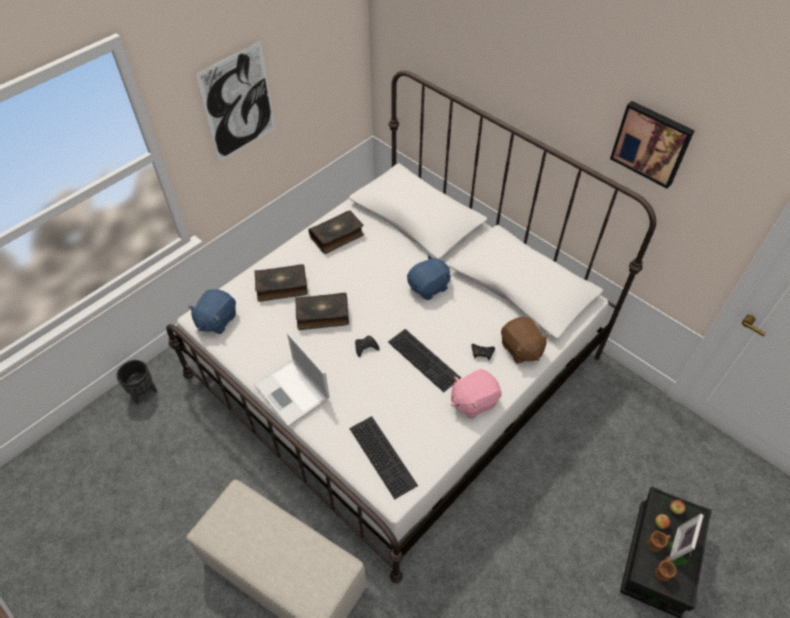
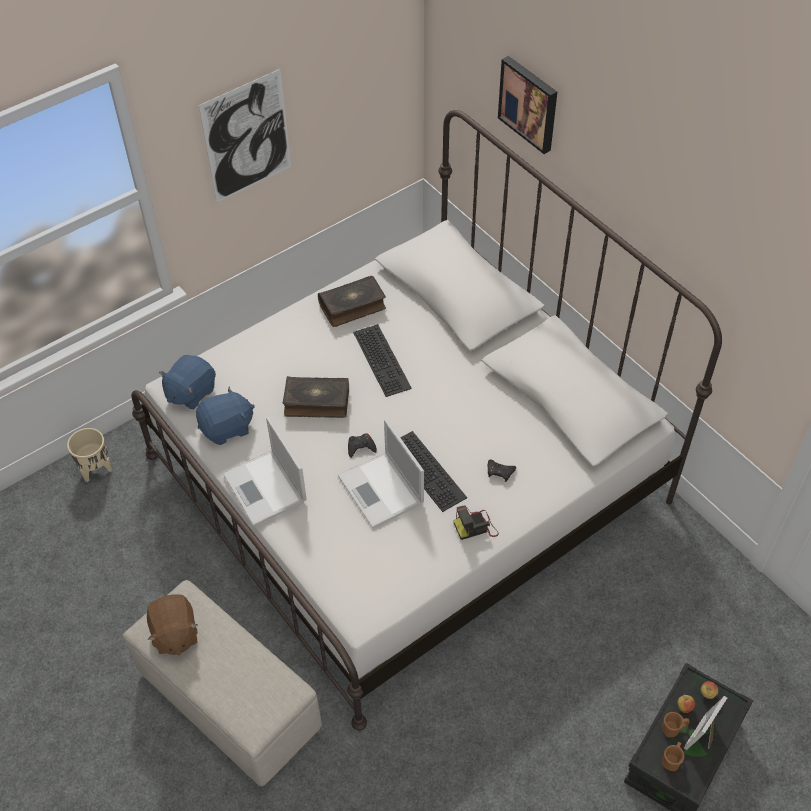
camera: 10 degrees right, 0 degrees up
black planter [116,360,157,404] -> beige planter [67,428,112,482]
book [255,264,308,302] -> none
keyboard [349,416,418,499] -> keyboard moved to [353,324,412,397]
blue plush toy [407,254,451,300] -> blue plush toy moved to [196,386,255,445]
pink plush toy [451,369,502,419] -> camera [453,505,499,540]
brown plush toy [501,317,549,364] -> brown plush toy moved to [147,594,198,655]
picture [610,101,695,189] -> picture moved to [498,56,557,154]
none -> laptop [338,419,424,529]

